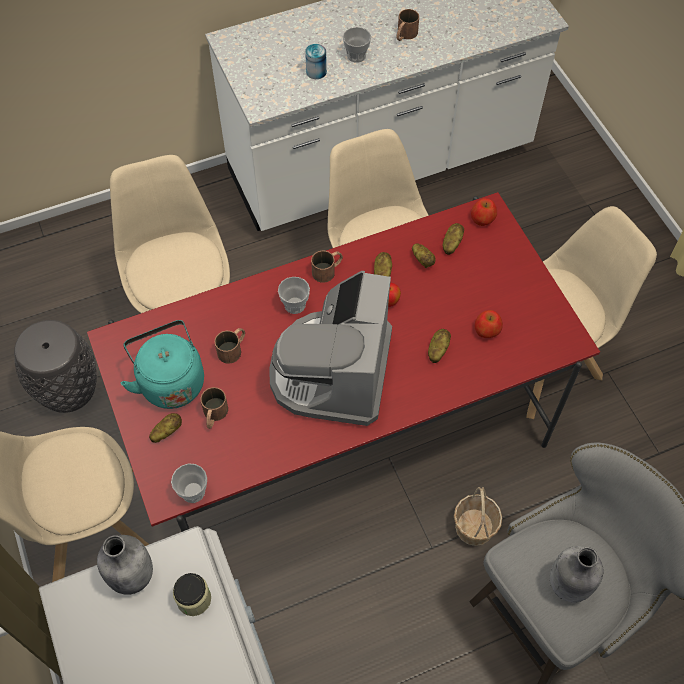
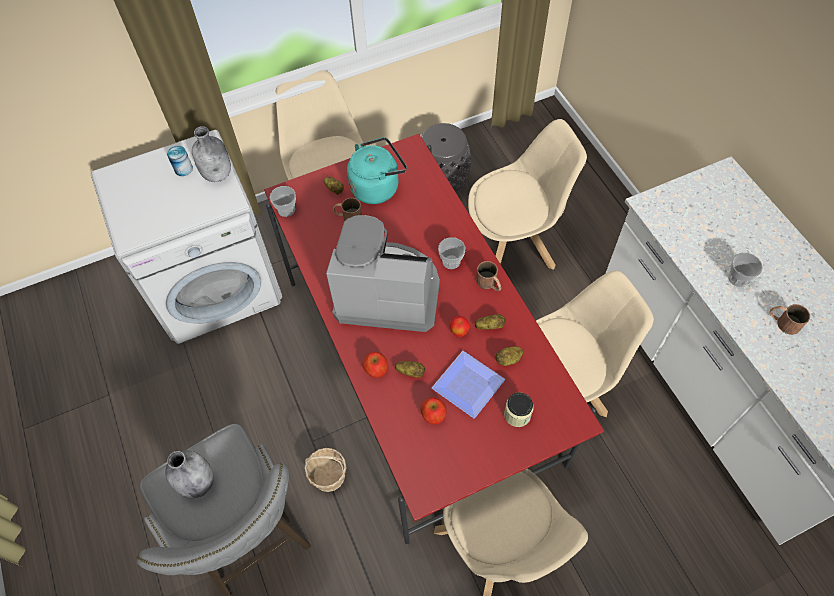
camera: 90 degrees right, 0 degrees up
jar [173,573,211,616] -> jar moved to [504,392,534,427]
brown mug [215,328,245,364] -> none
can [305,44,327,79] -> can moved to [167,146,193,176]
potato [443,223,464,255] -> none
apple [471,198,497,226] -> apple moved to [362,352,388,378]
none -> plate [432,351,505,418]

